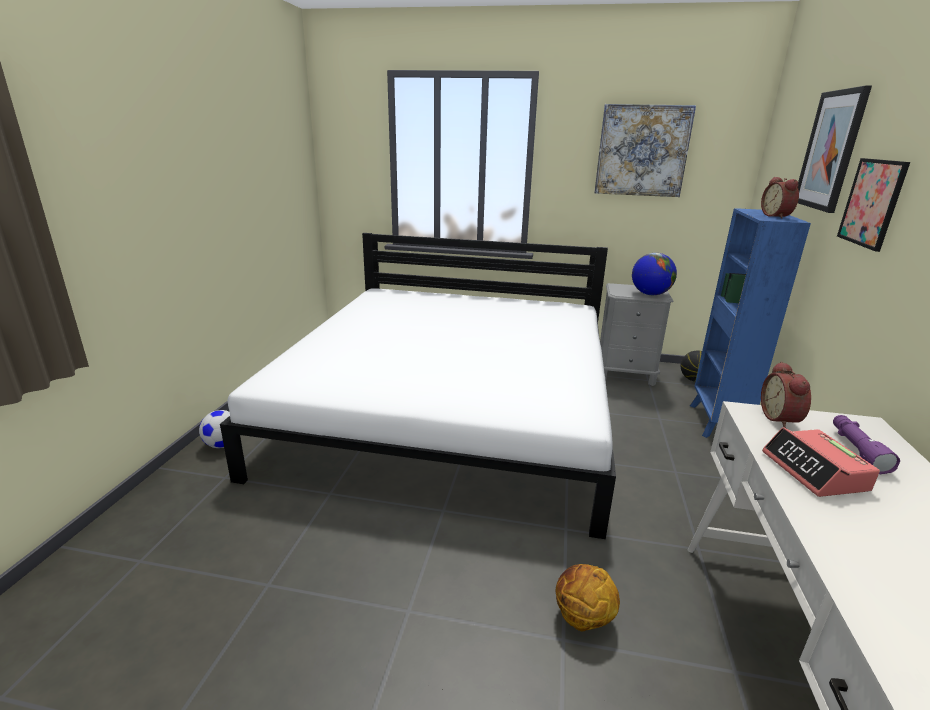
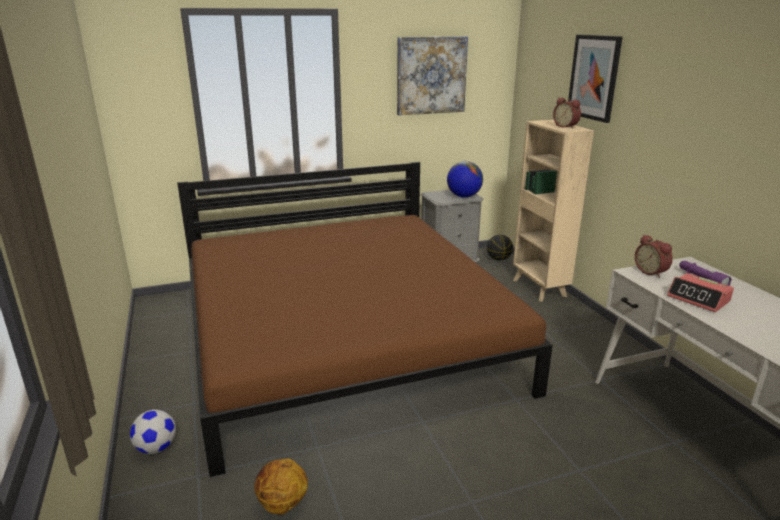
camera: 30 degrees left, 0 degrees up
white bed [220,233,616,539] -> brown bed [177,162,553,477]
basketball [556,564,620,632] -> basketball moved to [254,458,308,515]
blue bookcase [690,208,811,438] -> beige bookcase [513,120,594,302]
picture [837,158,910,252] -> none

